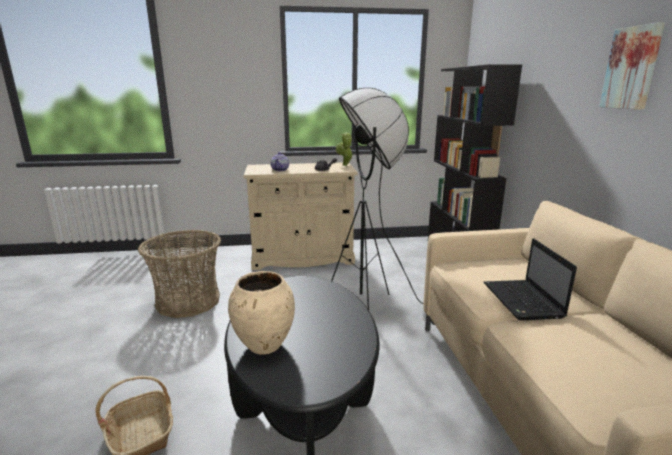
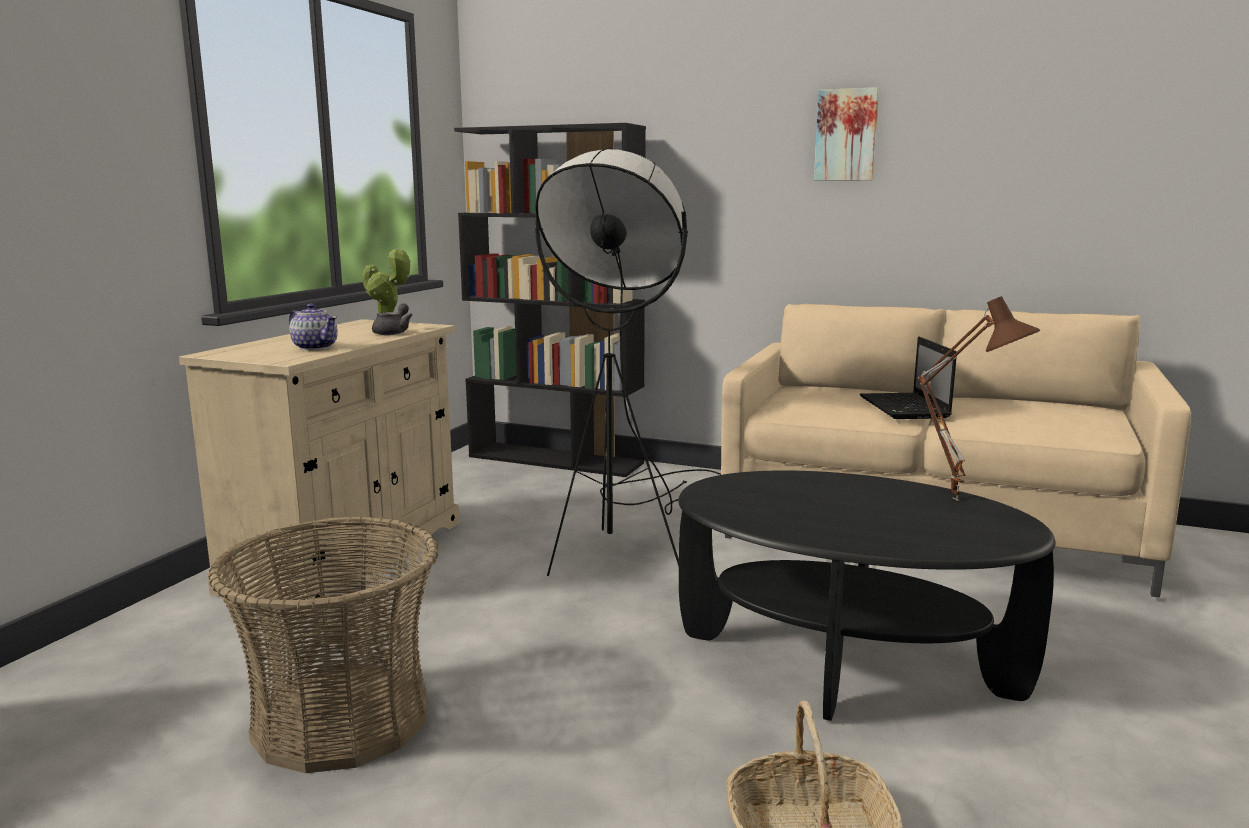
camera: 60 degrees left, 5 degrees down
beige vase [228,271,295,355] -> none
laptop [484,238,577,320] -> laptop turned 60 degrees clockwise [860,337,957,419]
none -> brown table lamp [918,296,1040,501]

